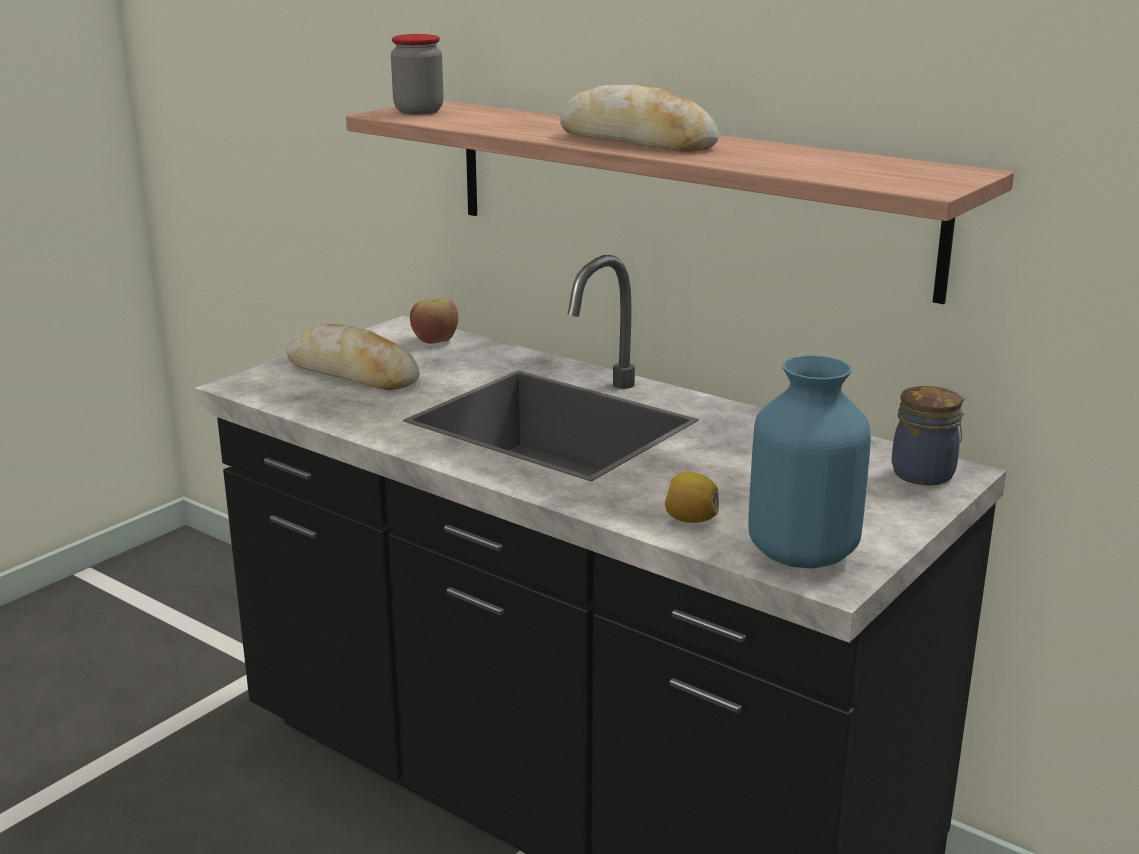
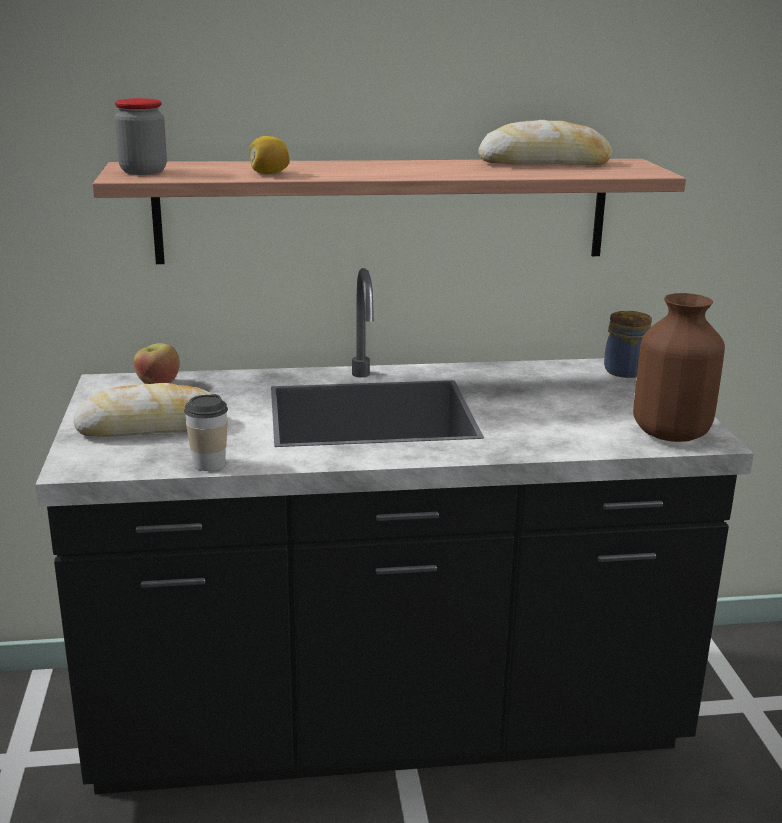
camera: 45 degrees left, 0 degrees up
bread [560,84,719,152] -> bread moved to [478,120,612,165]
lemon [665,472,719,523] -> lemon moved to [249,136,290,174]
blue vase [748,355,871,568] -> brown vase [633,293,725,442]
none -> cup [184,394,228,471]

